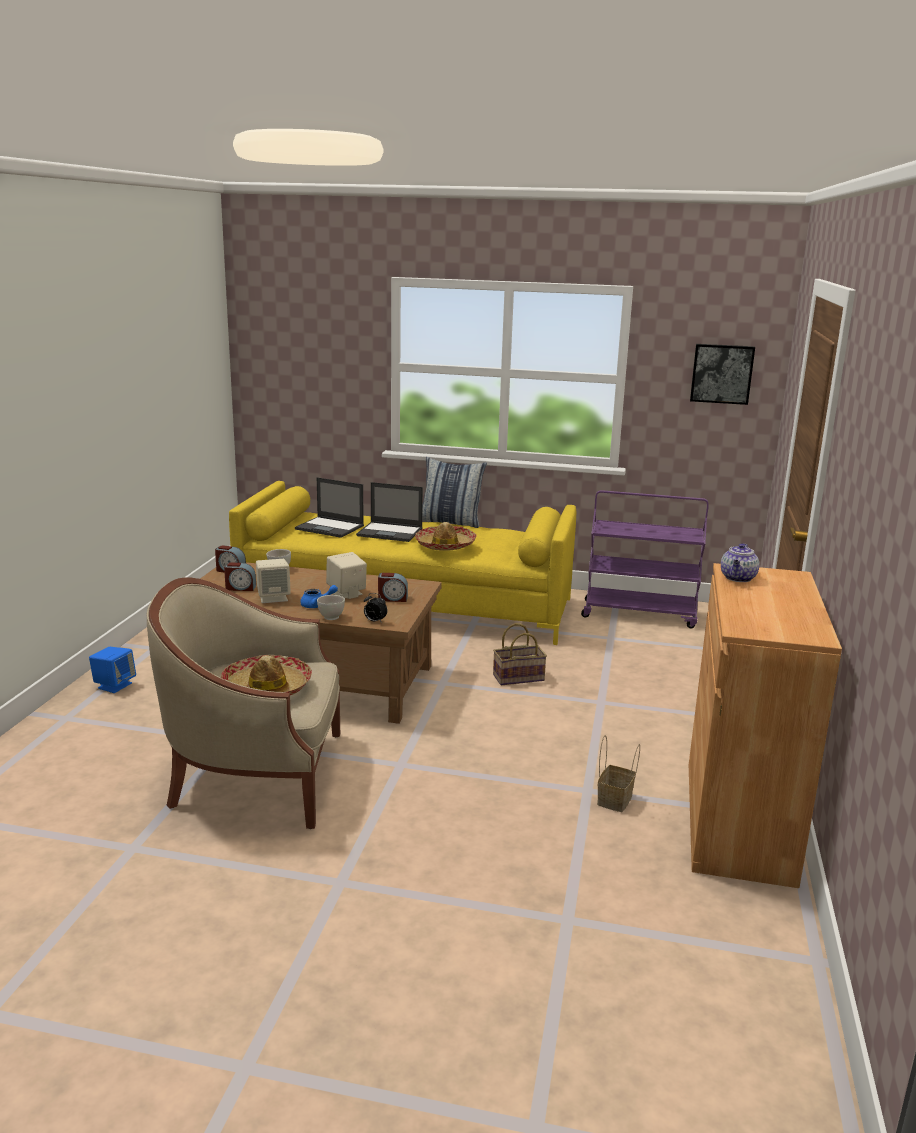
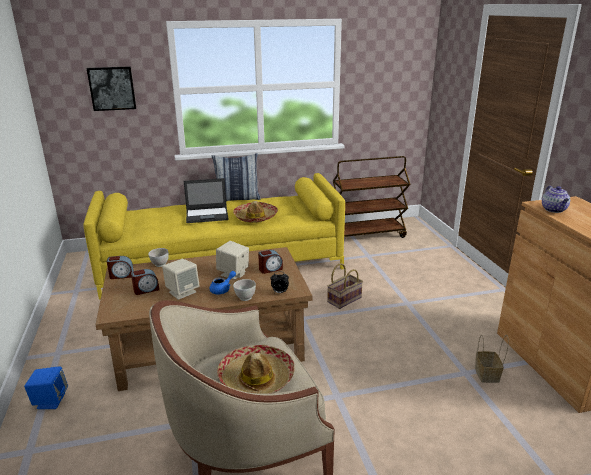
camera: 25 degrees left, 5 degrees up
laptop [295,477,364,538] -> none
purple cart [581,490,709,628] -> brown cart [333,156,410,238]
picture [690,344,755,405] -> picture moved to [87,66,136,111]

